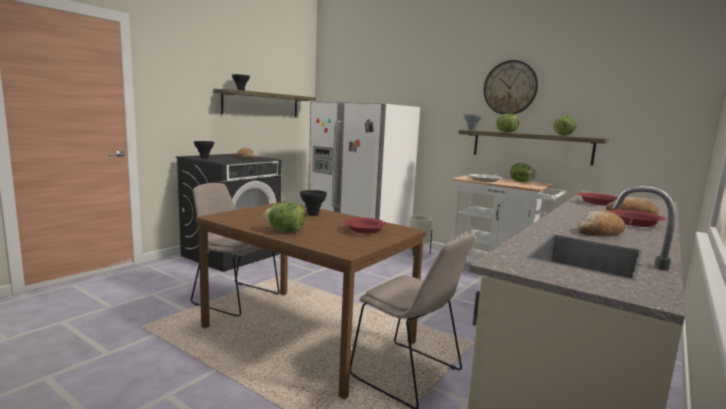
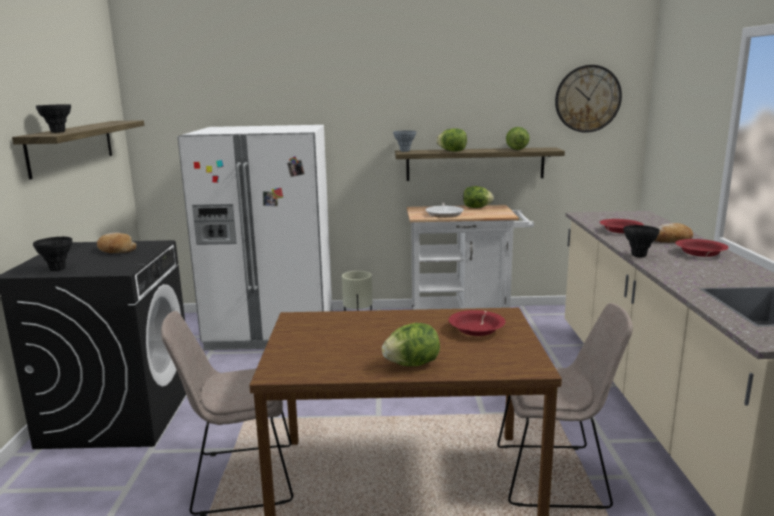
camera: 35 degrees left, 5 degrees up
black vase [300,190,327,216] -> black vase moved to [624,225,660,257]
wall clock [484,60,538,114] -> wall clock moved to [555,65,622,133]
bread [577,211,626,236] -> none

